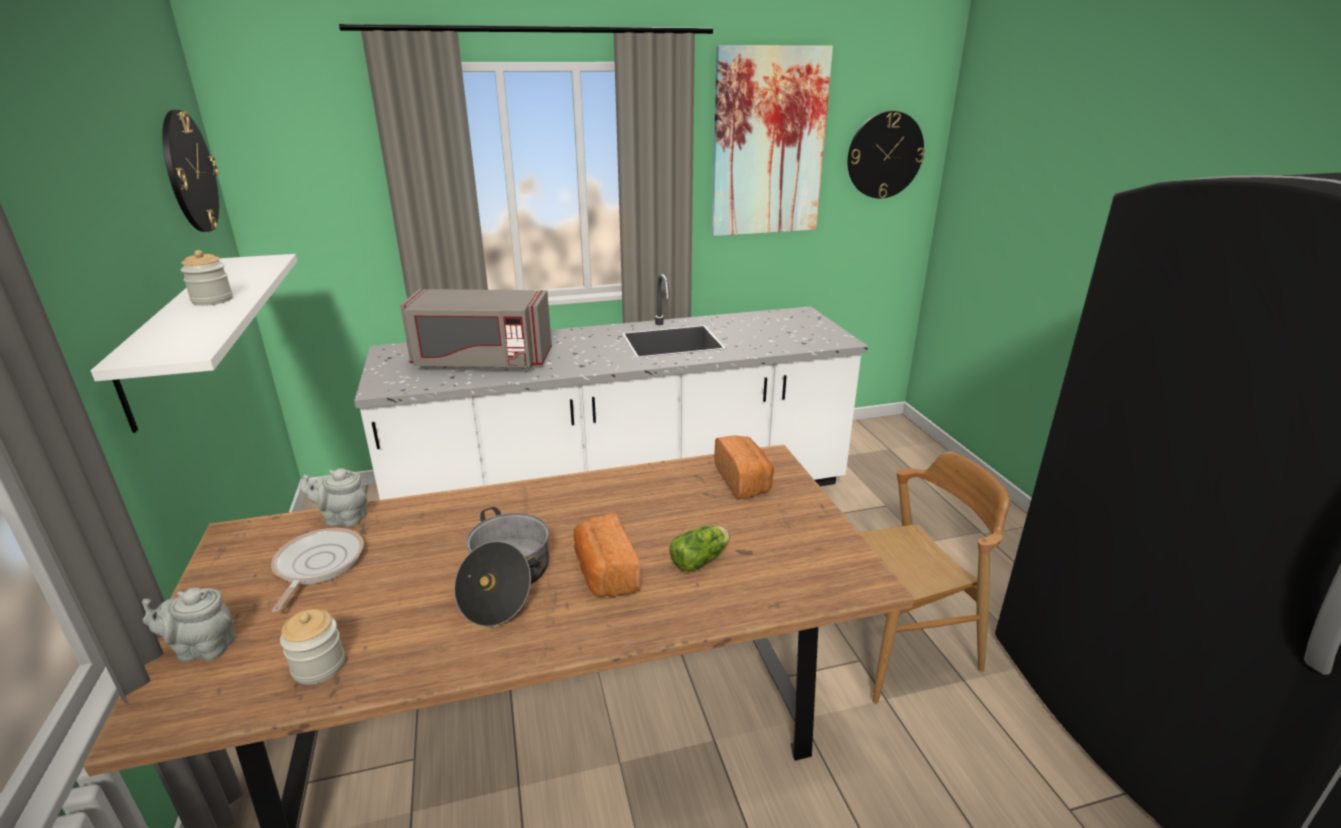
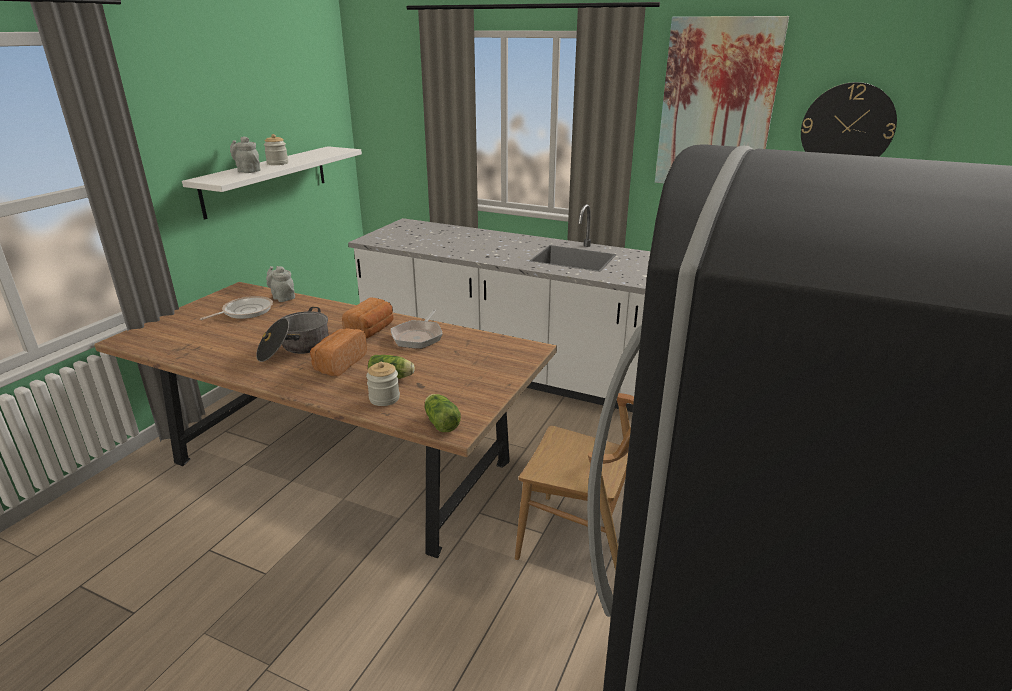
camera: 40 degrees right, 0 degrees up
grey teapot [142,587,235,662] -> grey teapot moved to [230,136,260,173]
wall clock [162,110,219,232] -> none
jar [280,609,345,685] -> jar moved to [366,362,400,406]
grey microwave [400,289,552,368] -> none
bread [715,435,774,499] -> bread moved to [342,298,393,338]
none -> frying pan [391,309,442,349]
none -> lettuce [425,394,461,432]

